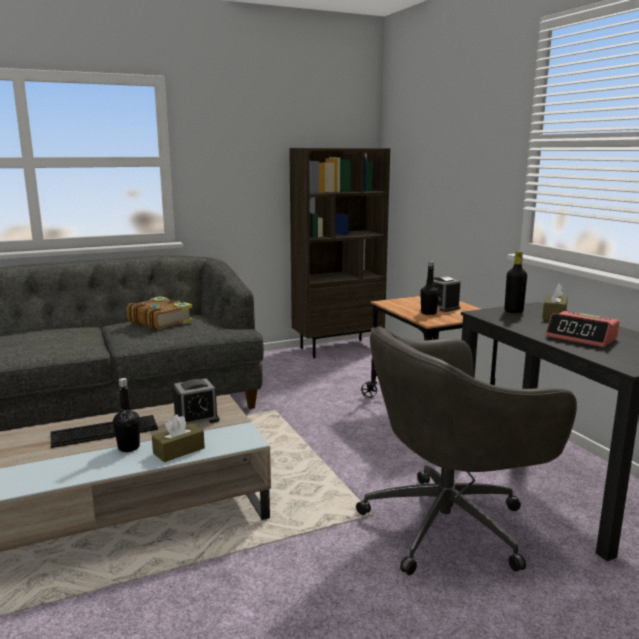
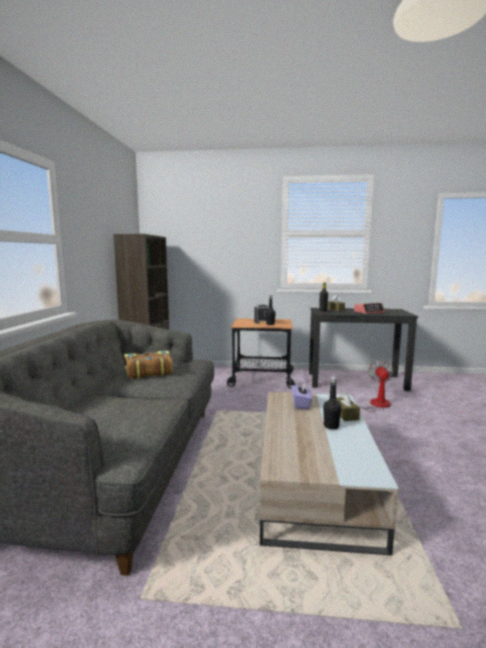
camera: 60 degrees left, 5 degrees down
keyboard [51,415,158,448] -> none
alarm clock [173,378,220,425] -> purple tissue box [292,383,312,409]
grey office chair [356,326,577,576] -> fan [347,360,393,412]

